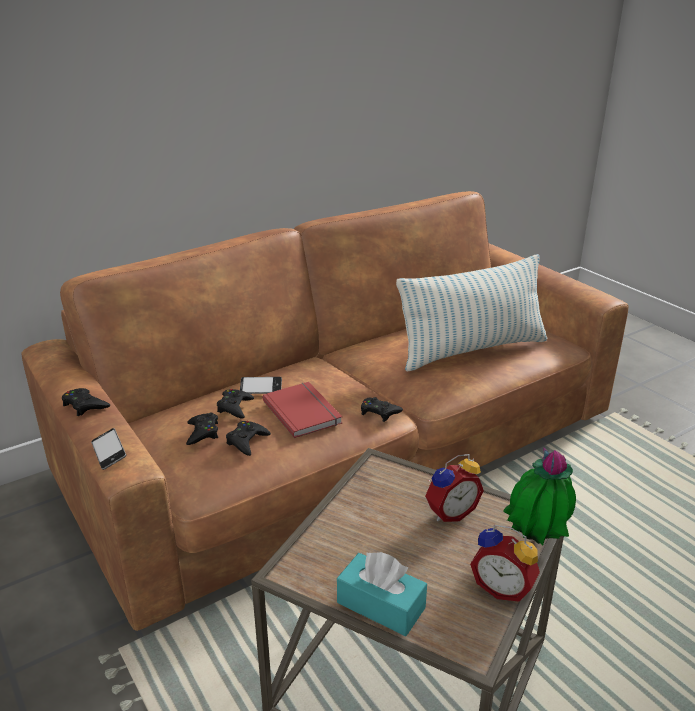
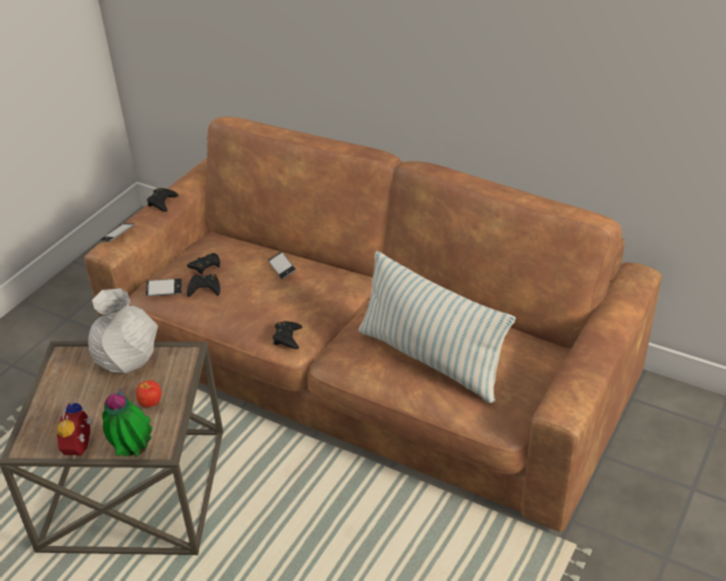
camera: 65 degrees right, 10 degrees up
black game controller [217,389,254,419] -> none
red book [262,382,342,438] -> none
turquoise tissue box [337,552,427,636] -> none
alarm clock [425,454,484,522] -> apple [136,380,162,408]
none -> white vase [88,288,158,374]
none -> phone [146,278,182,296]

